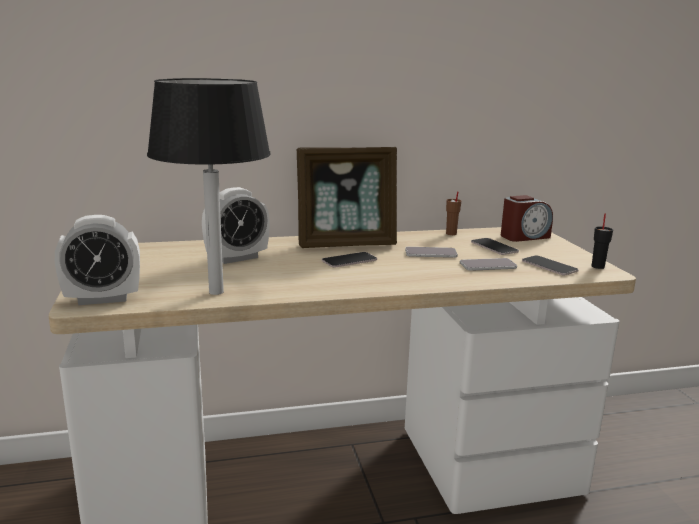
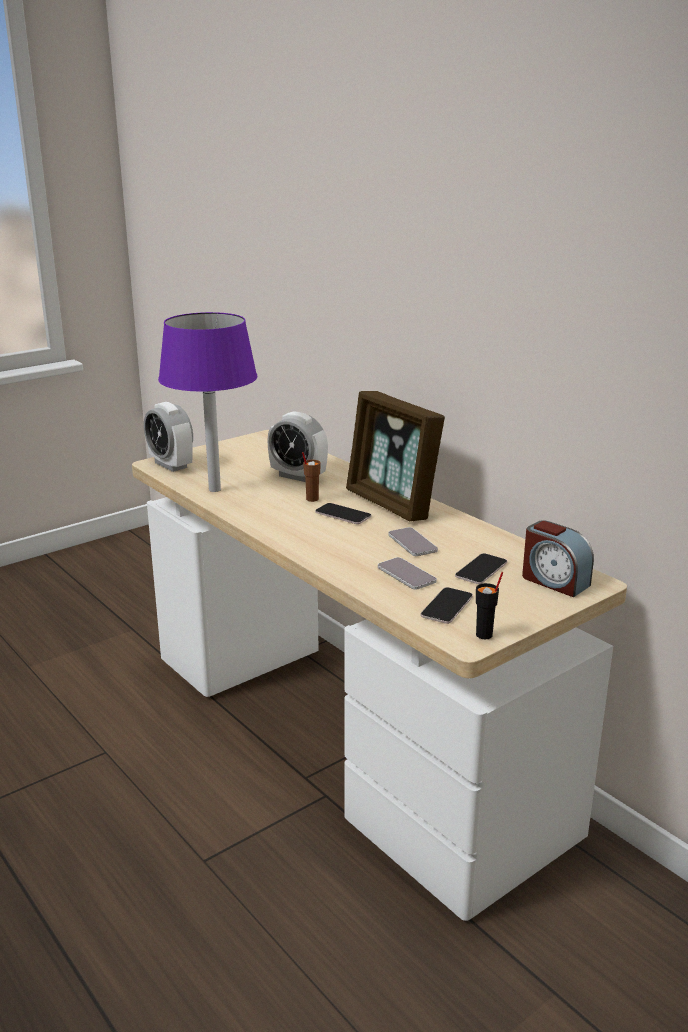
camera: 65 degrees right, 5 degrees up
black table lamp [147,78,271,295] -> purple table lamp [158,312,257,492]
brown cup [446,191,461,235] -> brown cup moved to [302,452,321,502]

